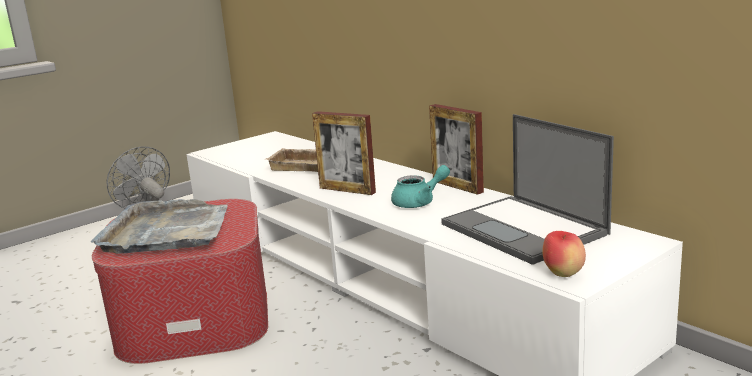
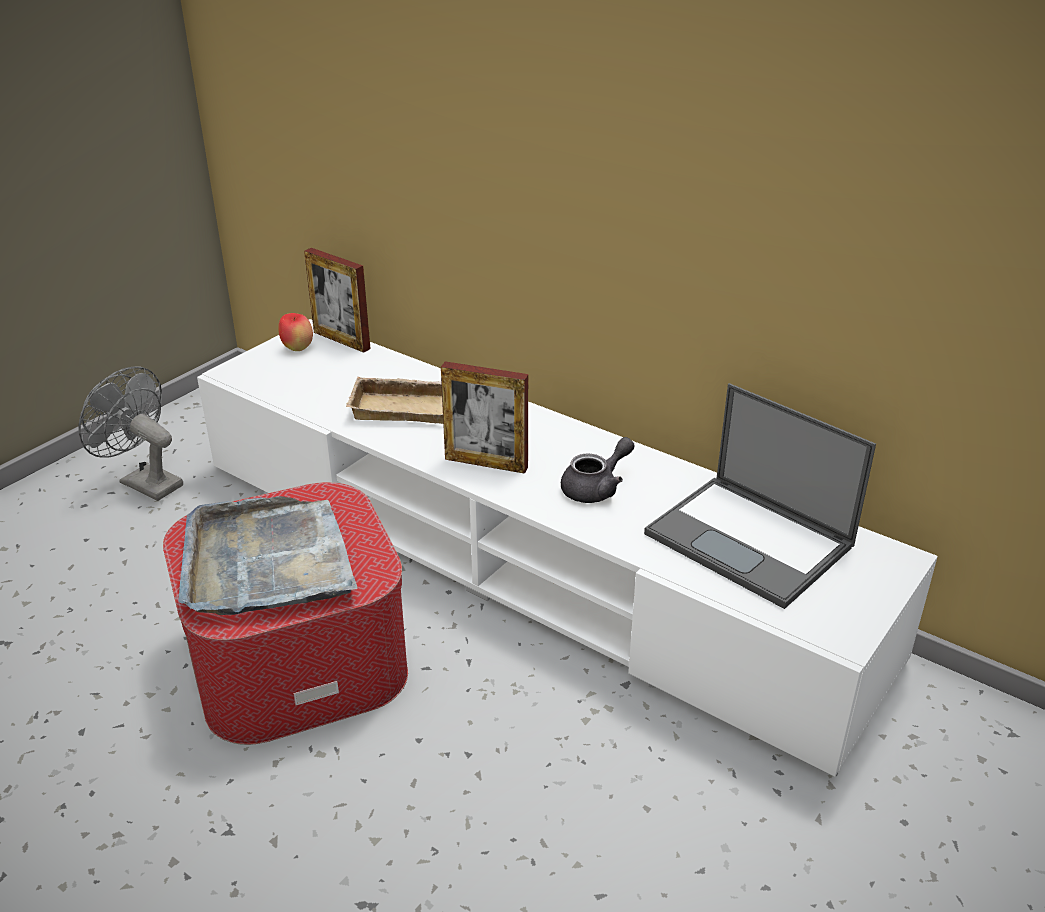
camera: 15 degrees left, 15 degrees up
turquoise teapot [391,165,450,208] -> grey teapot [561,437,635,503]
picture frame [429,104,484,195] -> picture frame moved to [304,248,371,353]
apple [542,231,586,277] -> apple moved to [278,313,313,351]

